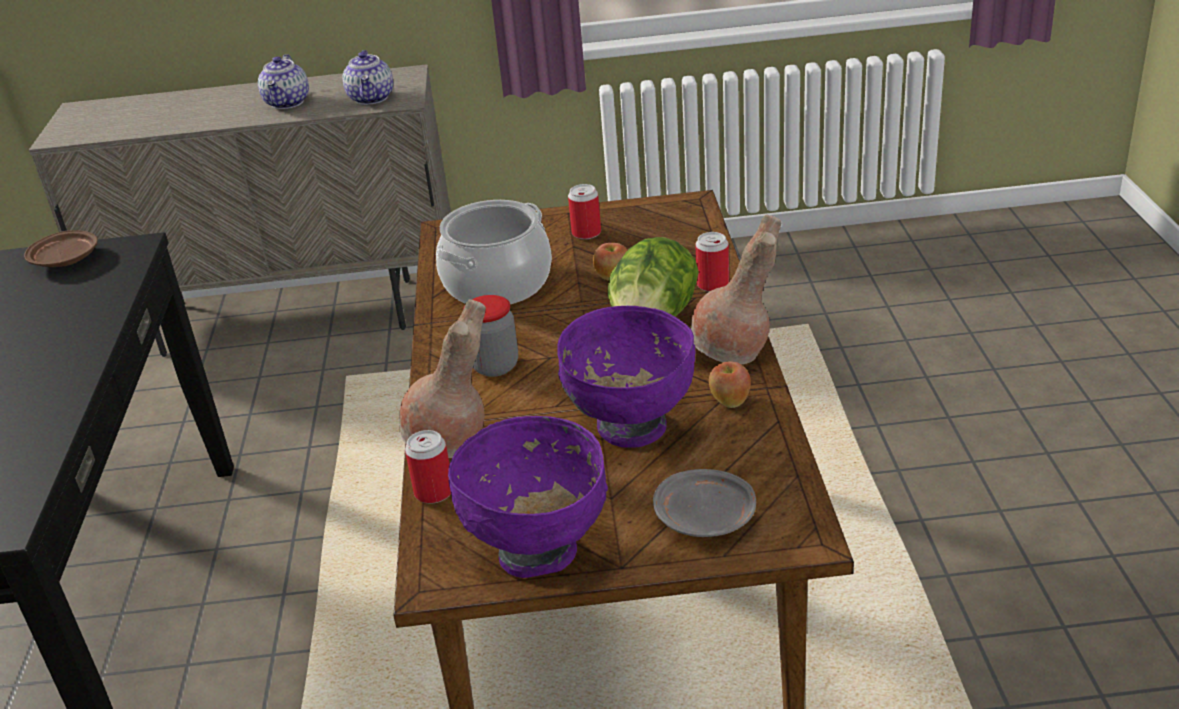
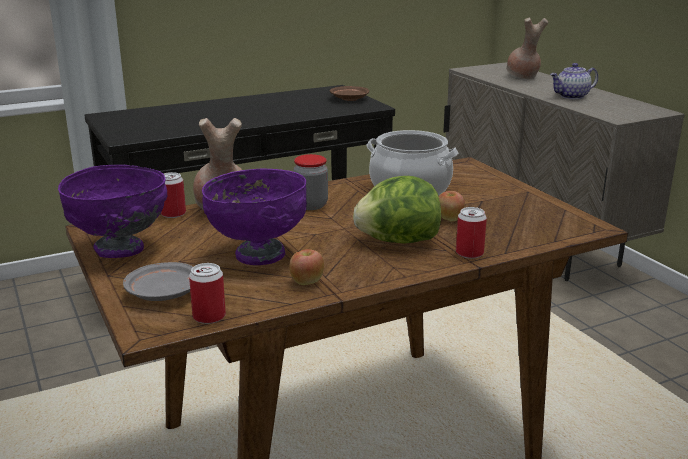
camera: 65 degrees right, 10 degrees down
teapot [343,50,393,105] -> none
can [568,184,601,239] -> can moved to [189,263,226,324]
brown vase [690,215,781,364] -> brown vase moved to [506,18,548,79]

